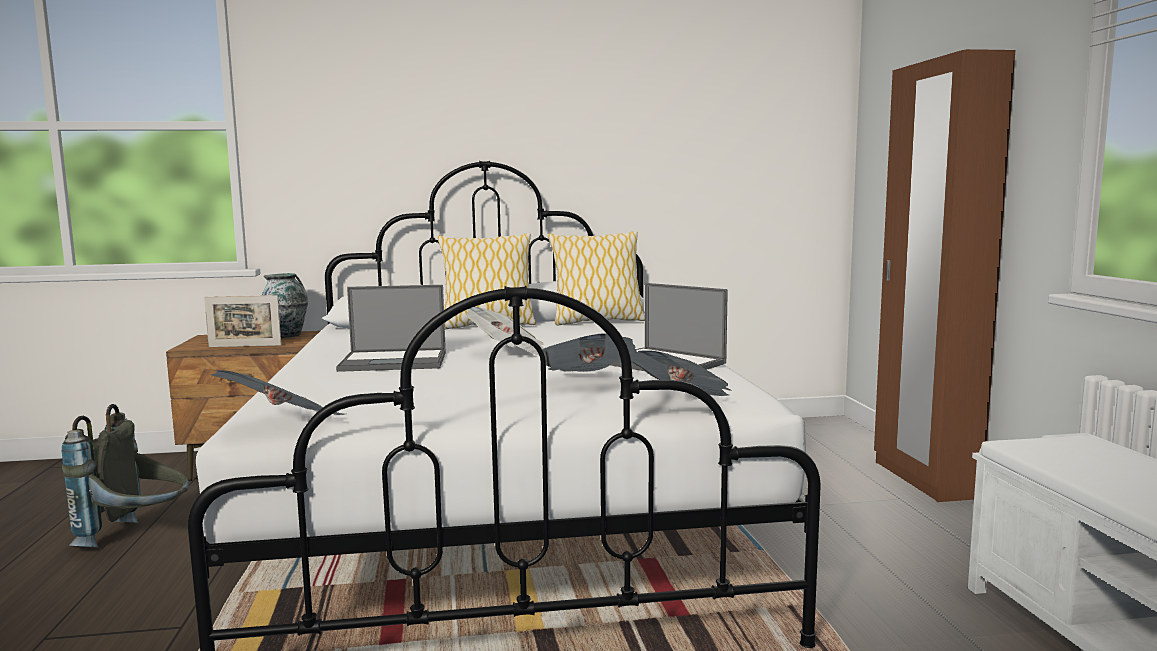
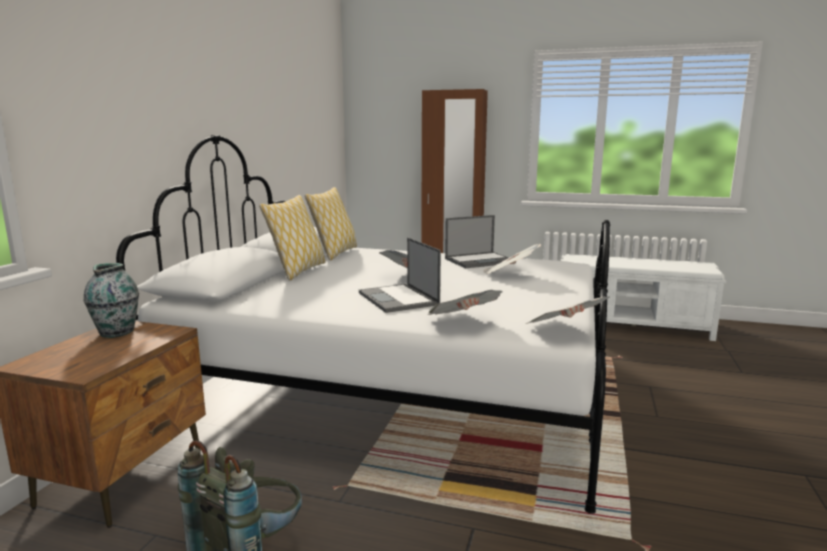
camera: 65 degrees left, 5 degrees up
picture frame [204,295,281,347] -> none
laptop [336,285,446,372] -> laptop turned 135 degrees clockwise [359,237,441,313]
newspaper [630,350,732,396] -> newspaper moved to [427,290,503,315]

